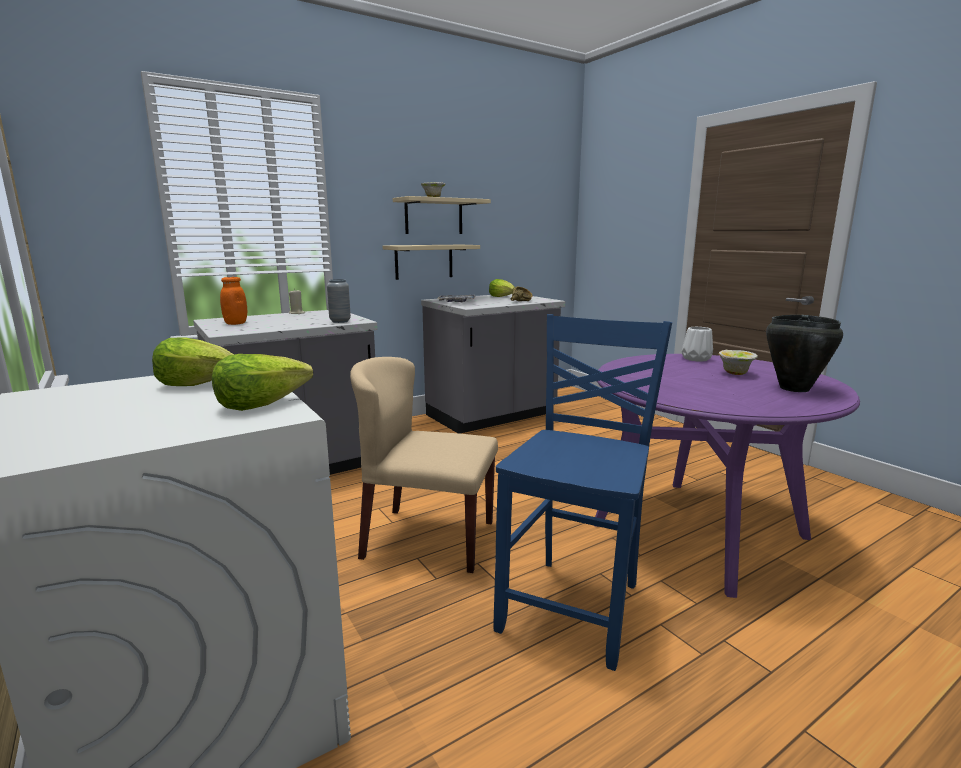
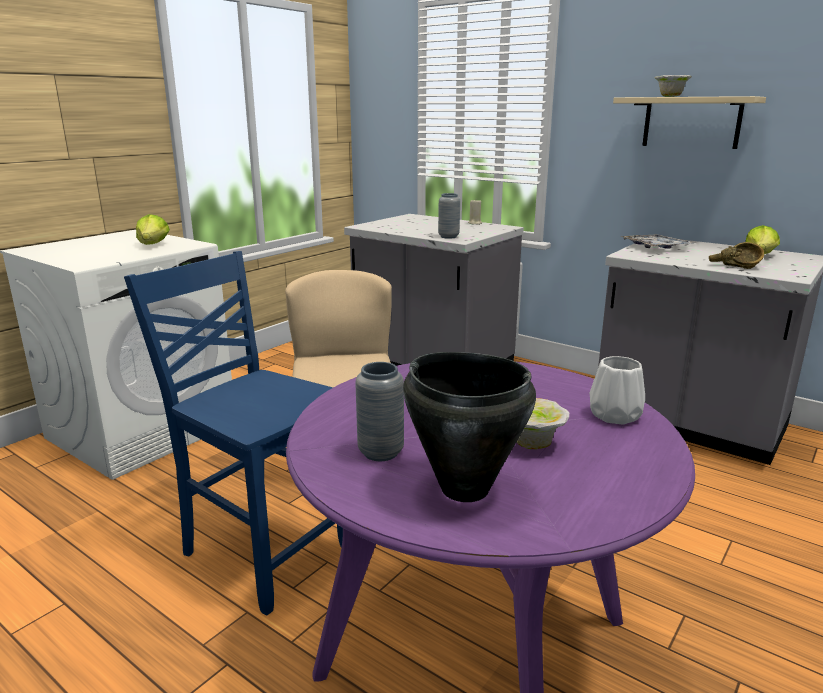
camera: 70 degrees right, 5 degrees up
lettuce [212,354,313,411] -> none
orange jar [220,277,247,325] -> none
beige shelf [383,245,480,280] -> none
blue chair [493,314,672,671] -> blue chair turned 150 degrees counterclockwise [124,251,343,615]
none -> grey vase [355,362,404,461]

